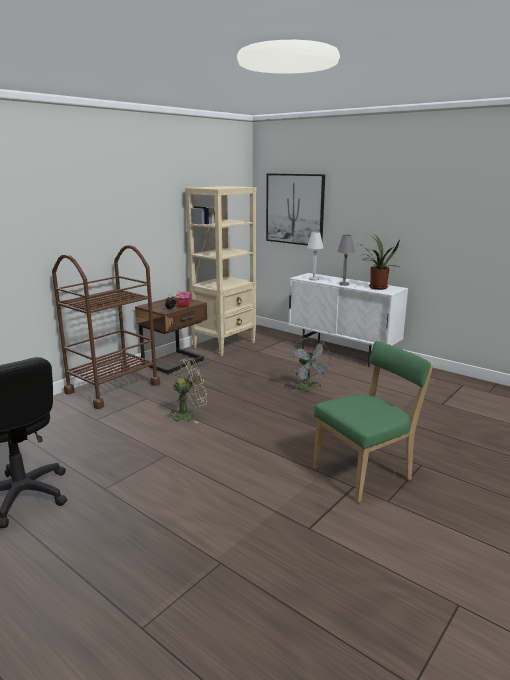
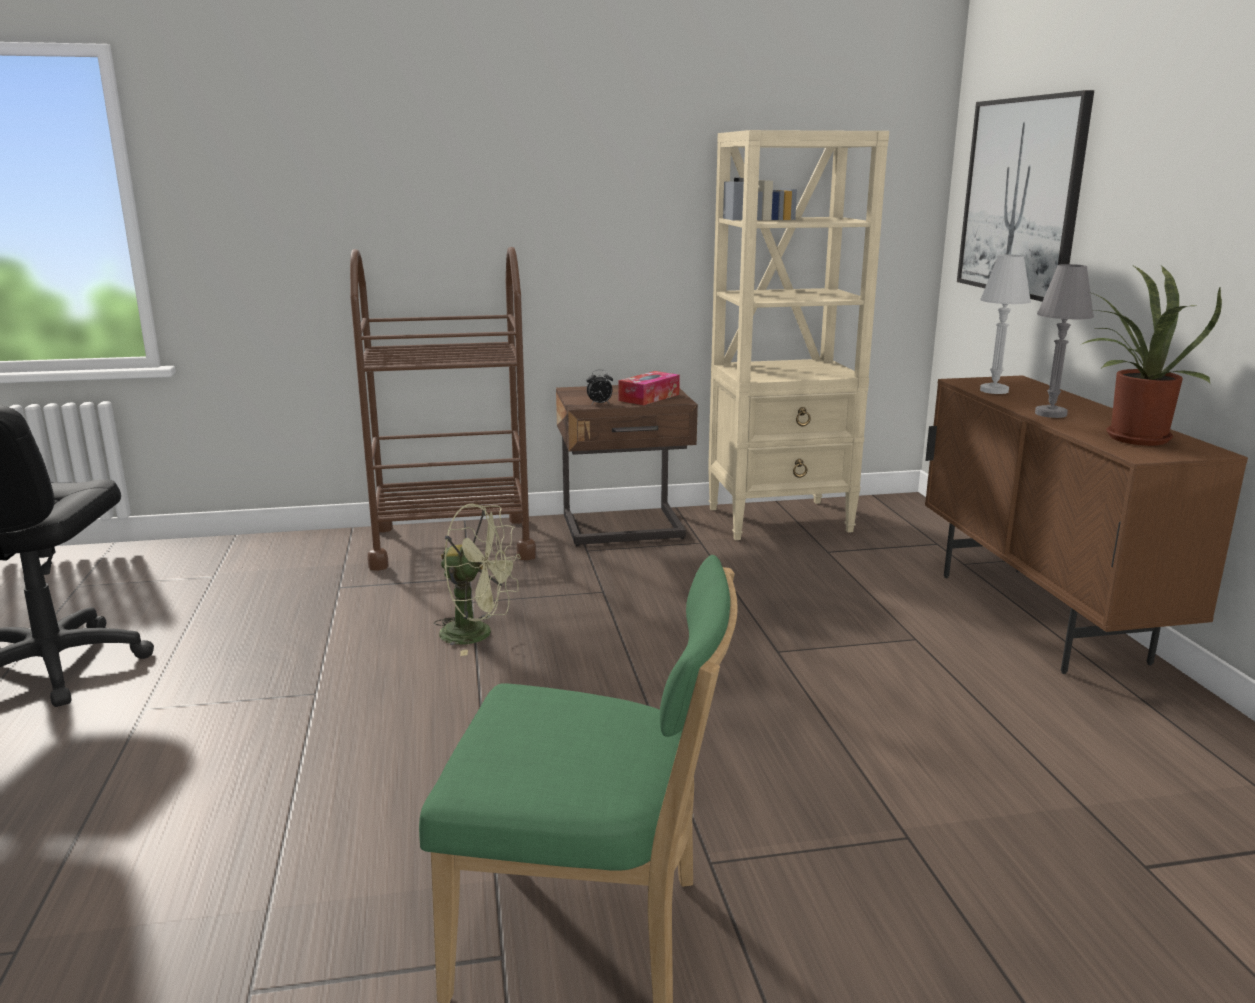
camera: 40 degrees right, 0 degrees up
grey fan [287,337,331,391] -> none
white cabinet [288,273,408,367] -> brown cabinet [925,375,1248,674]

